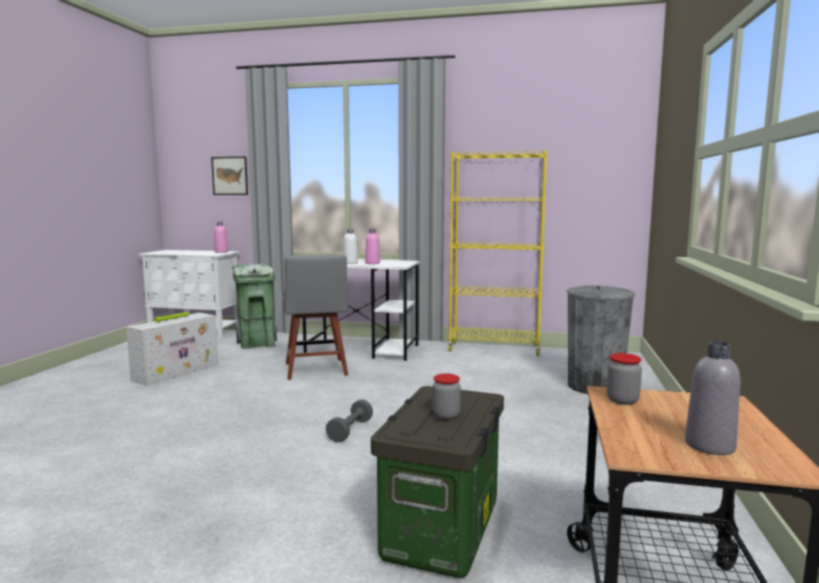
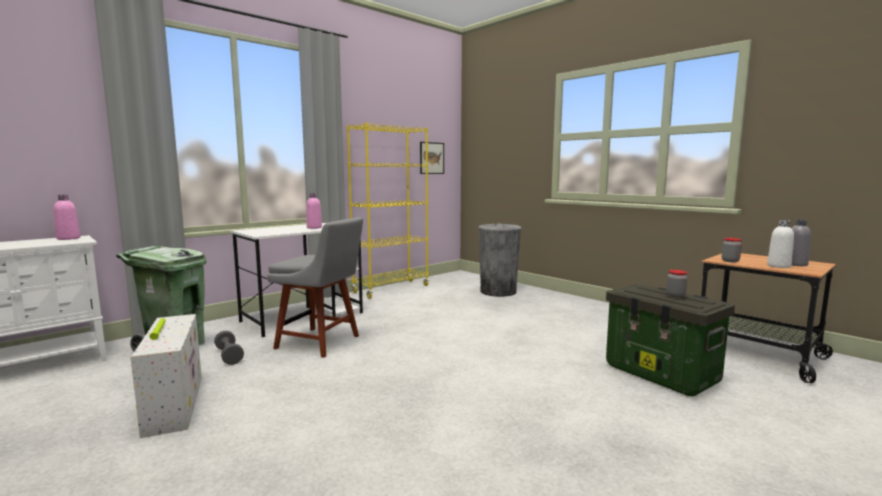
camera: 55 degrees left, 0 degrees up
picture [211,157,248,195] -> picture moved to [420,142,444,174]
grey dumbbell [326,399,373,442] -> grey dumbbell moved to [214,331,244,365]
white bottle [343,229,358,264] -> white bottle moved to [767,220,794,268]

